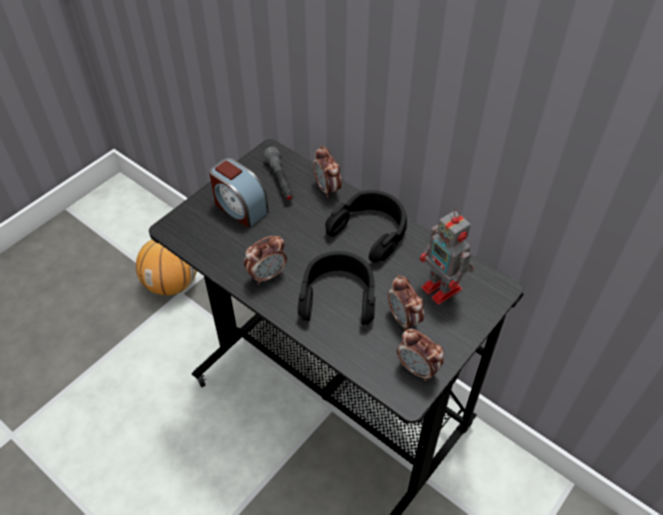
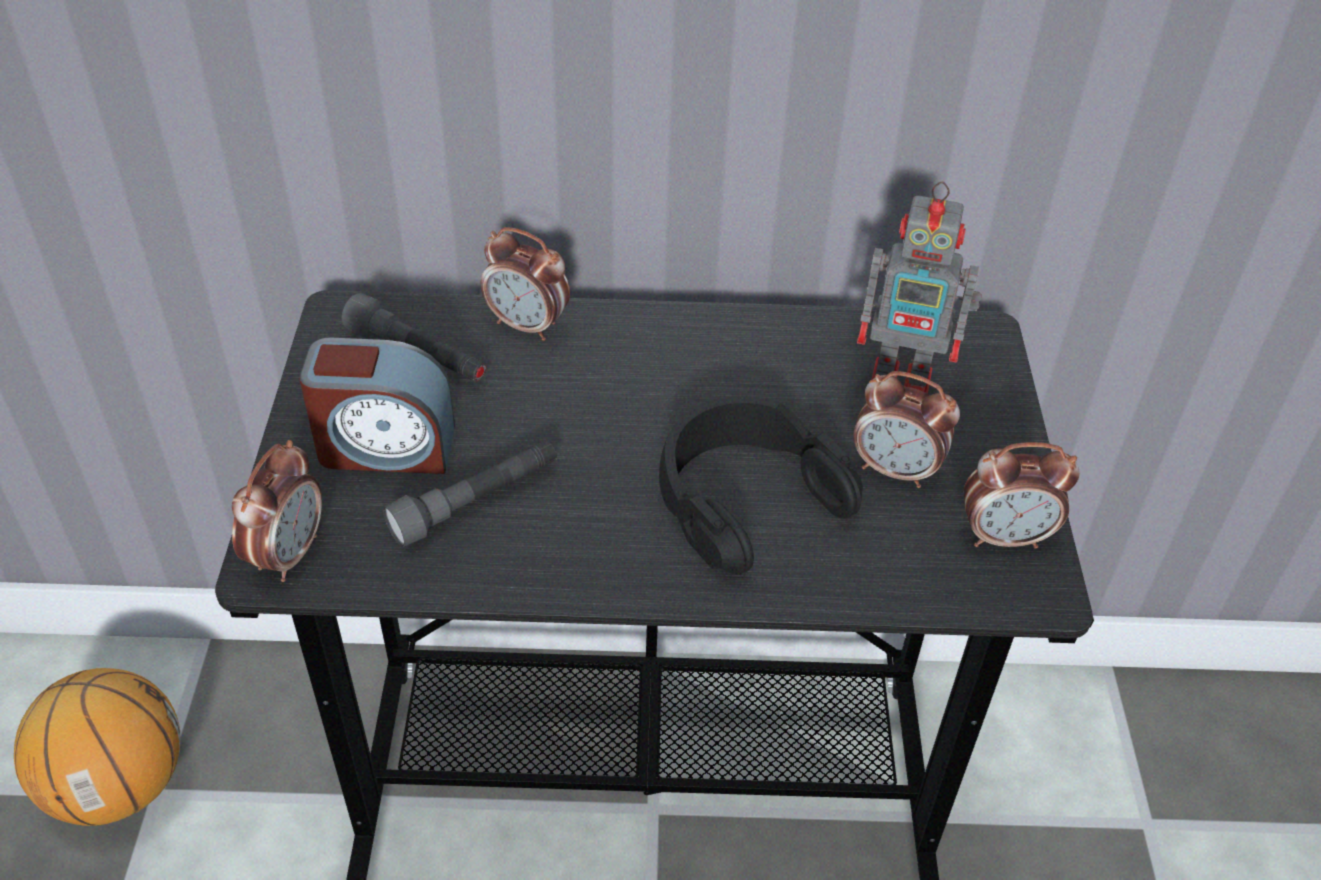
camera: 40 degrees left, 5 degrees down
alarm clock [244,236,287,285] -> alarm clock moved to [232,440,322,582]
black headphones [325,190,407,263] -> none
none -> grey flashlight [383,440,557,547]

